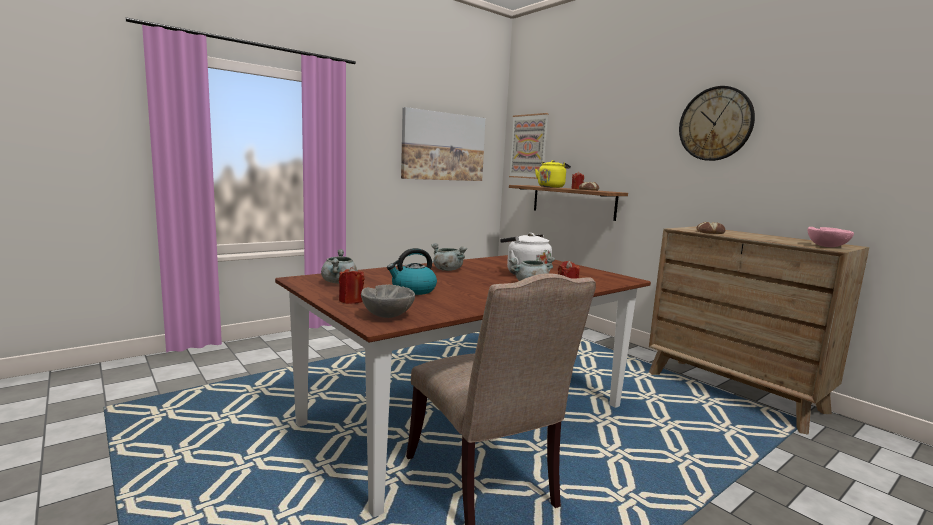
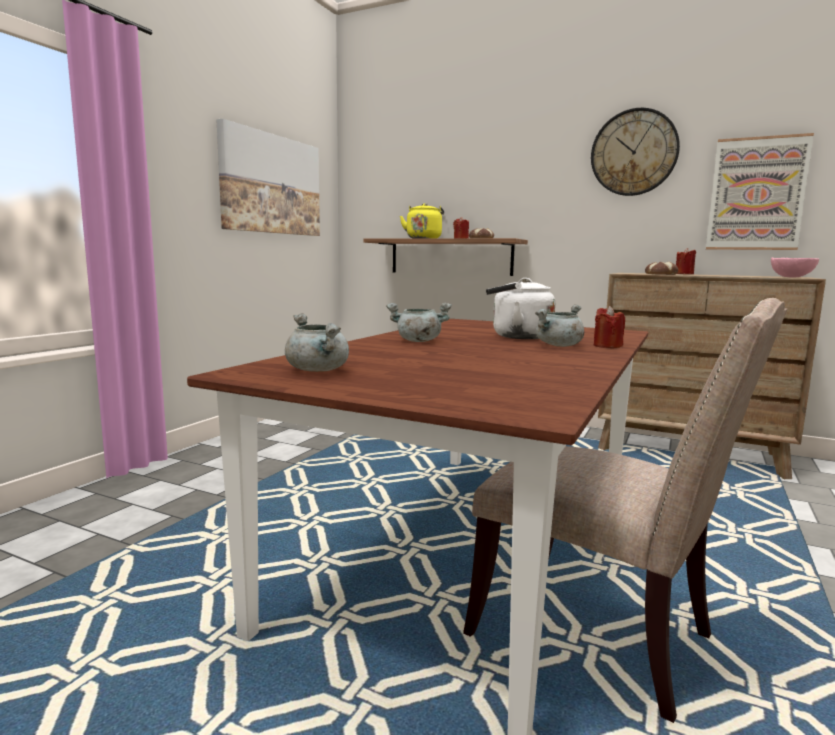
camera: 25 degrees left, 0 degrees up
red candle [339,267,364,304] -> red candle moved to [676,248,696,274]
grey bowl [361,285,415,318] -> none
kettle [387,248,437,295] -> none
picture [509,113,549,179] -> picture moved to [706,133,814,250]

